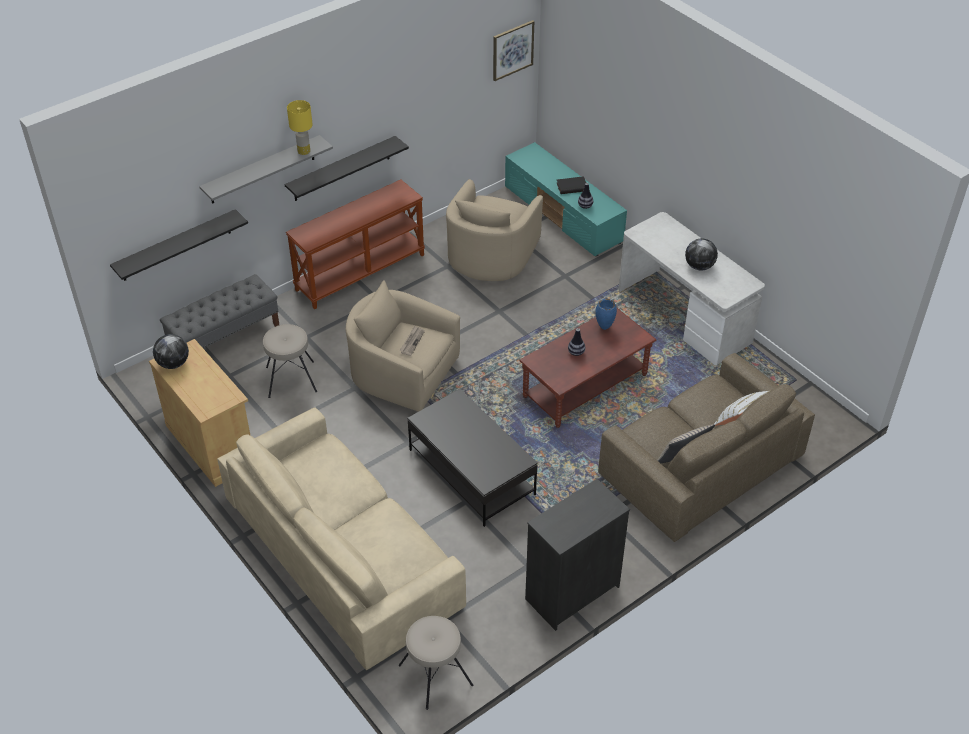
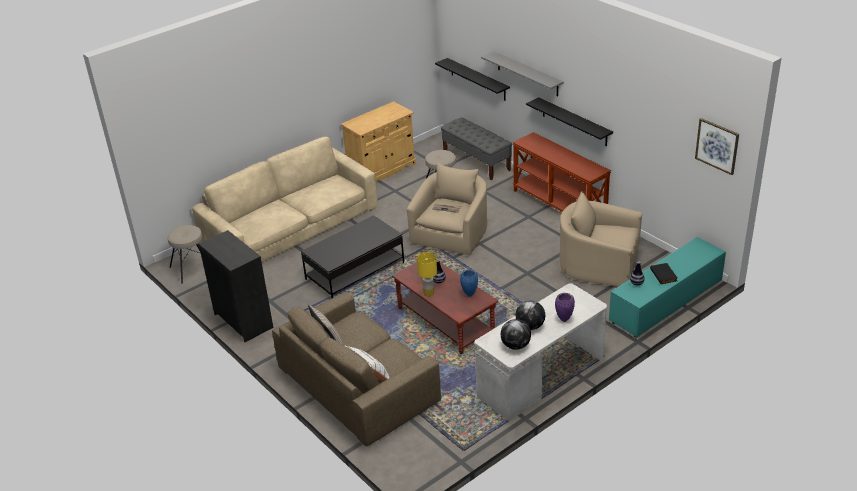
camera: 90 degrees right, 10 degrees down
globe [153,334,189,369] -> globe moved to [501,319,531,350]
yellow table lamp [287,100,313,155] -> yellow table lamp moved to [417,252,437,297]
none -> purple vase [555,293,575,322]

